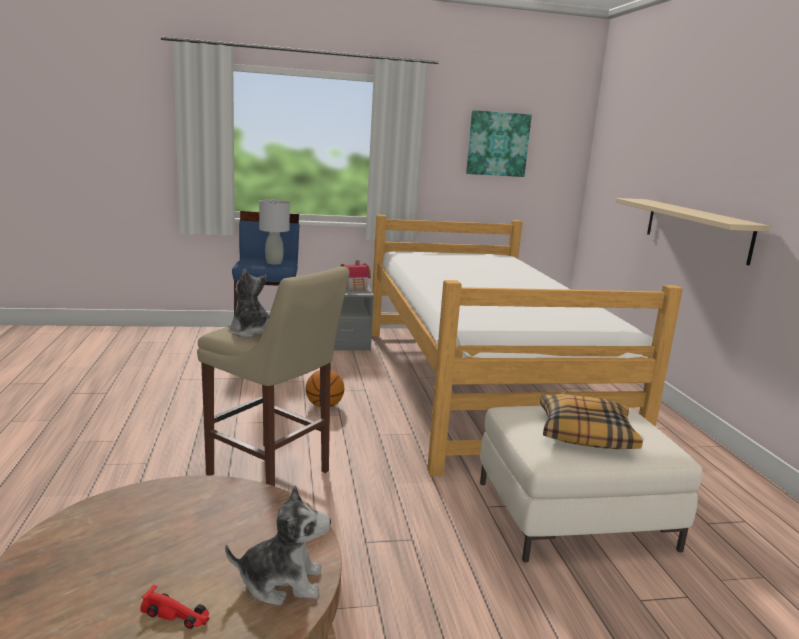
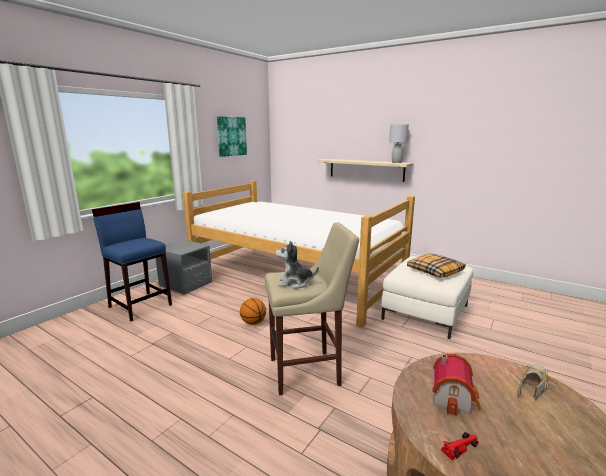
camera: 45 degrees left, 0 degrees up
red toy car [141,585,209,629] -> red toy car moved to [441,432,479,460]
plush toy [225,486,331,606] -> shoe [518,364,557,399]
grey table lamp [259,200,290,265] -> grey table lamp moved to [389,124,409,163]
toy house [341,260,371,291] -> toy house moved to [432,354,481,416]

